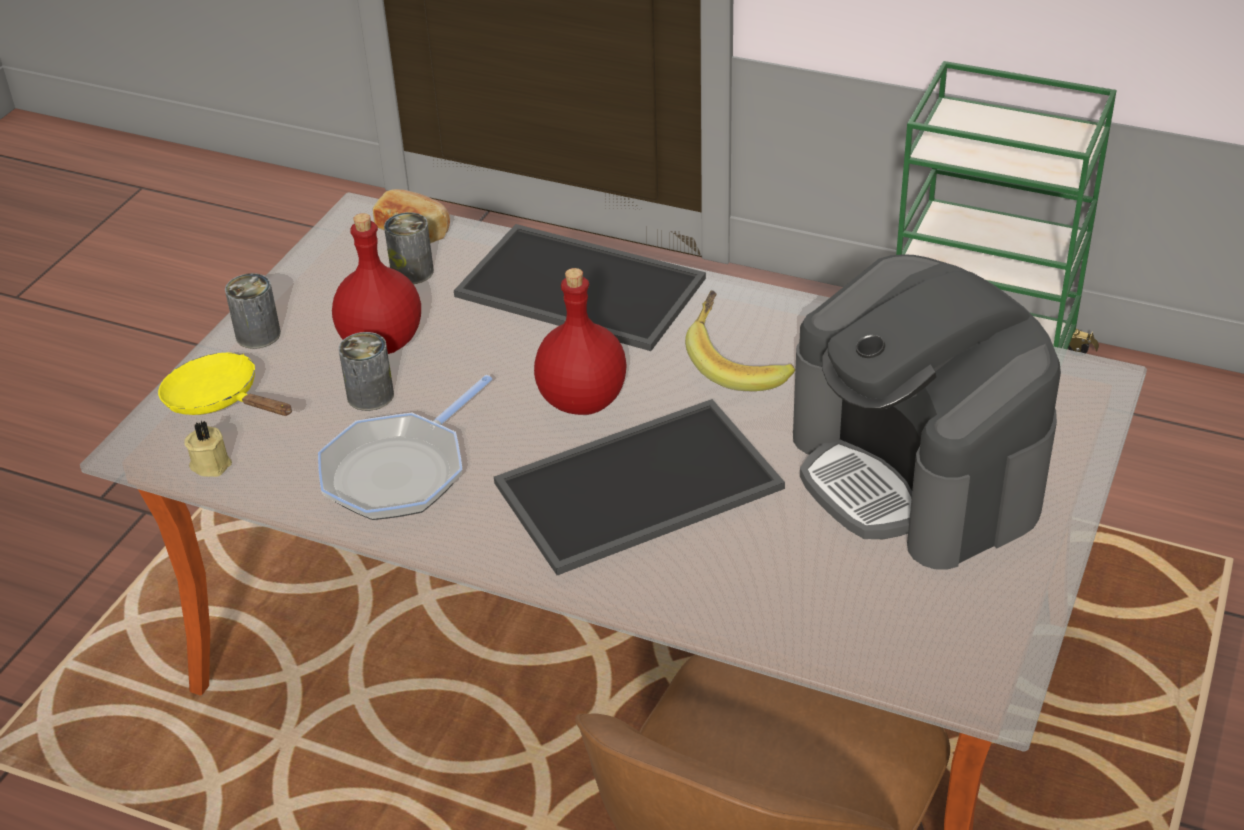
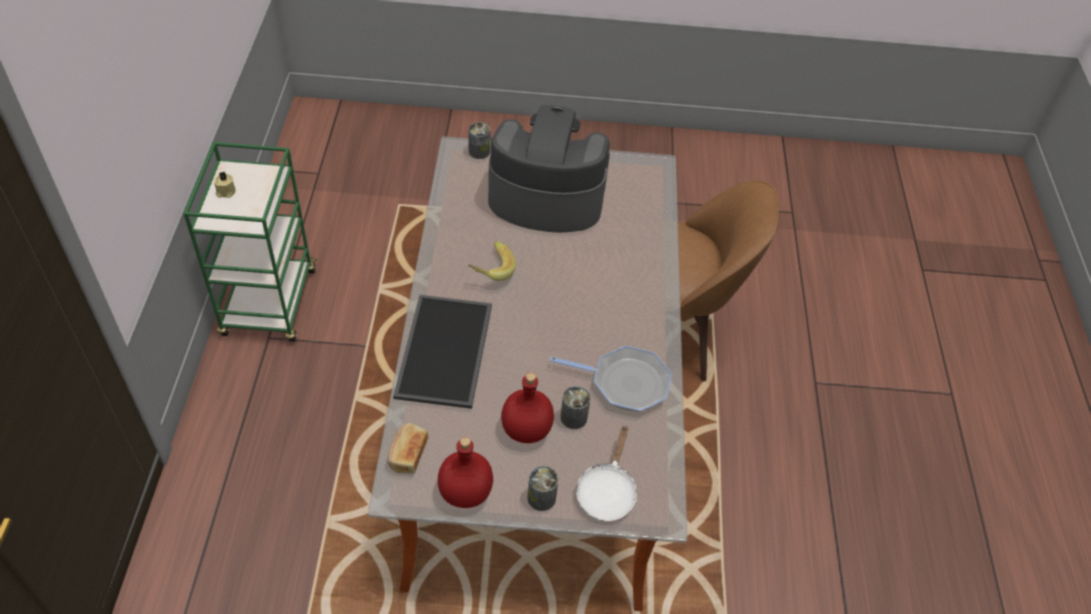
camera: 115 degrees left, 10 degrees up
yellow frying pan [158,353,292,416] -> white frying pan [576,425,637,521]
beige candle [184,421,232,477] -> beige candle moved to [214,172,236,198]
can [384,212,434,284] -> can moved to [468,122,491,159]
tray [494,399,785,575] -> none
red bottle [534,268,627,415] -> red bottle moved to [438,437,493,508]
coffee machine [793,254,1061,570] -> coffee machine turned 120 degrees counterclockwise [488,105,610,233]

